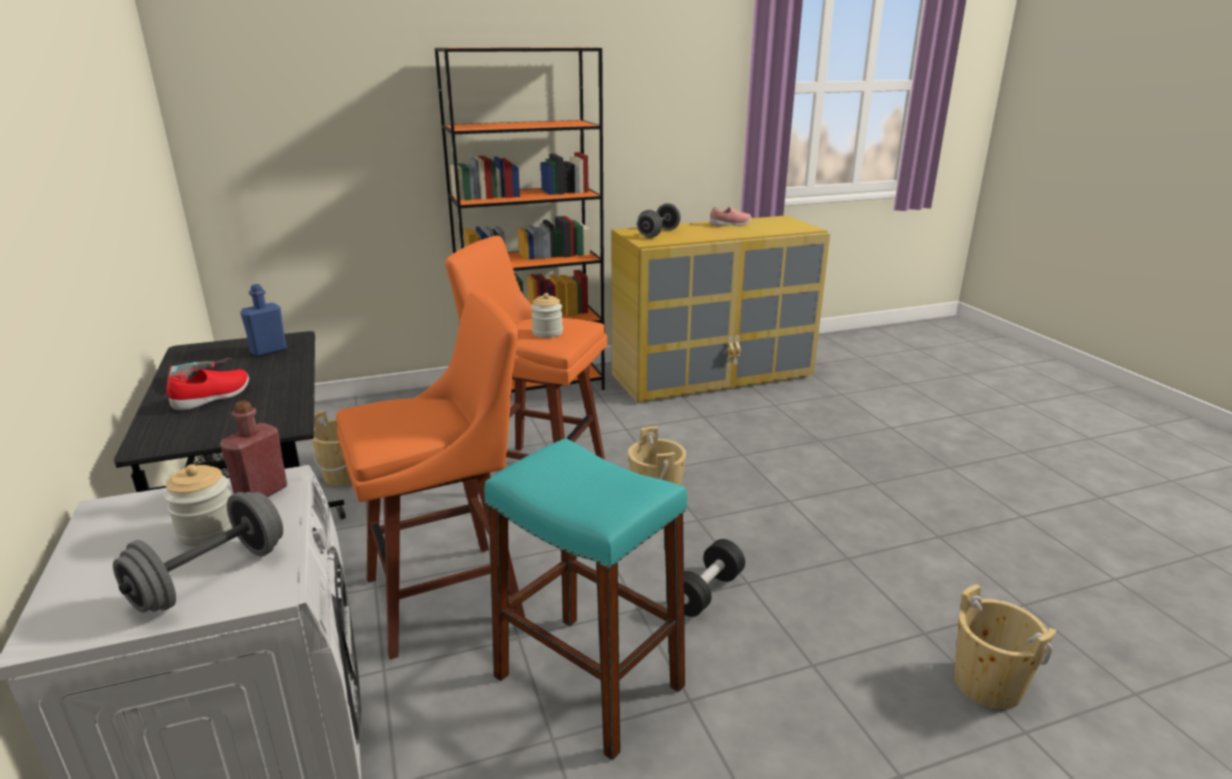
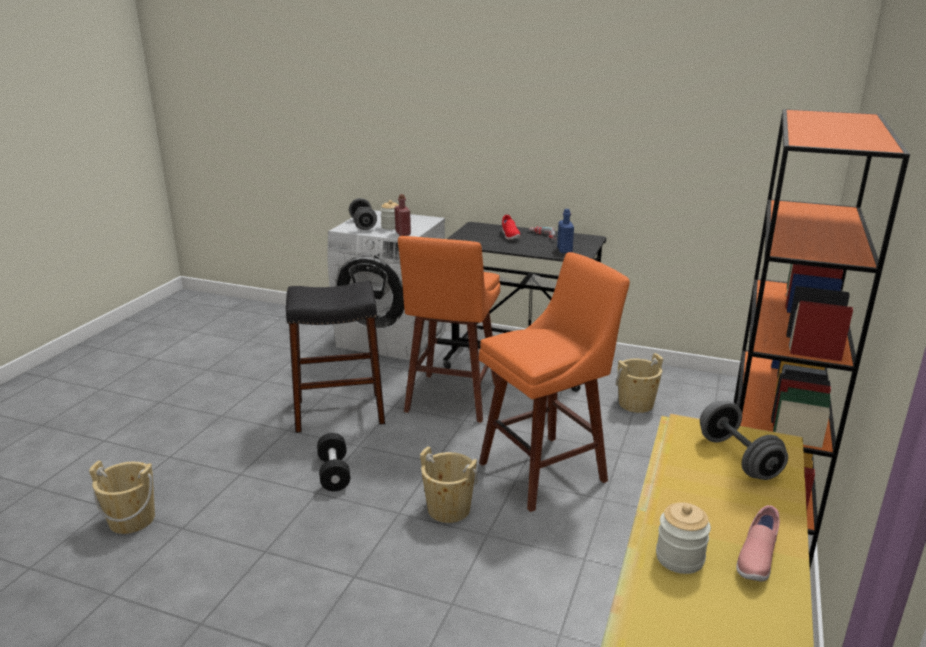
camera: 130 degrees right, 0 degrees up
turquoise stool [484,438,687,760] -> black stool [286,281,385,433]
jar [531,293,563,338] -> jar moved to [656,502,711,574]

